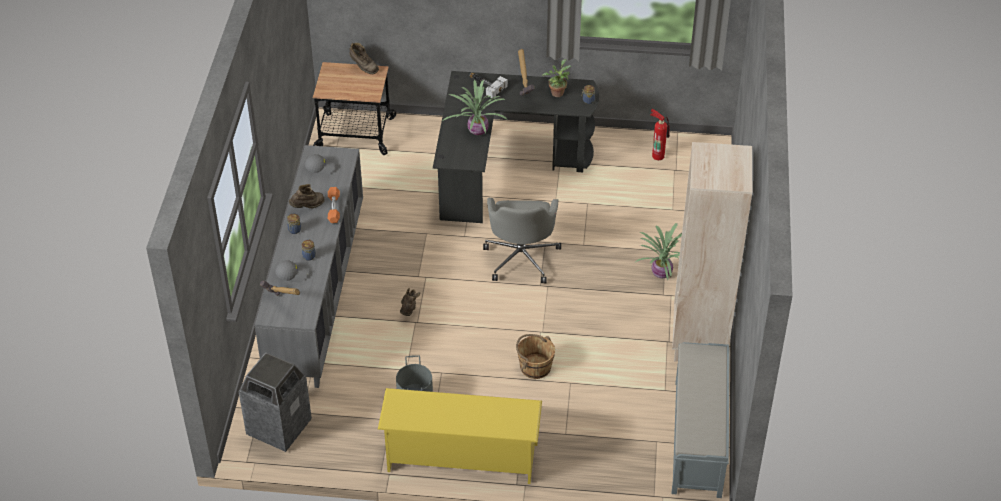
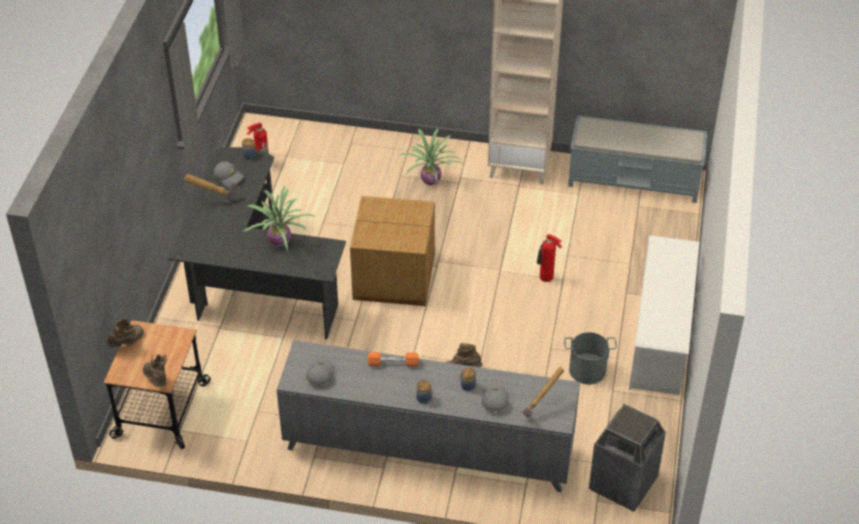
camera: 85 degrees left, 0 degrees up
brown boot [289,184,325,208] -> brown boot moved to [143,354,167,387]
yellow shoe rack [378,388,542,484] -> white shoe rack [629,235,699,395]
hammer [470,73,508,98] -> none
grey office chair [483,198,561,283] -> cardboard box [350,196,435,306]
brown bucket [516,334,555,379] -> fire extinguisher [537,234,562,282]
potted plant [542,59,571,97] -> grey cap [213,161,244,187]

